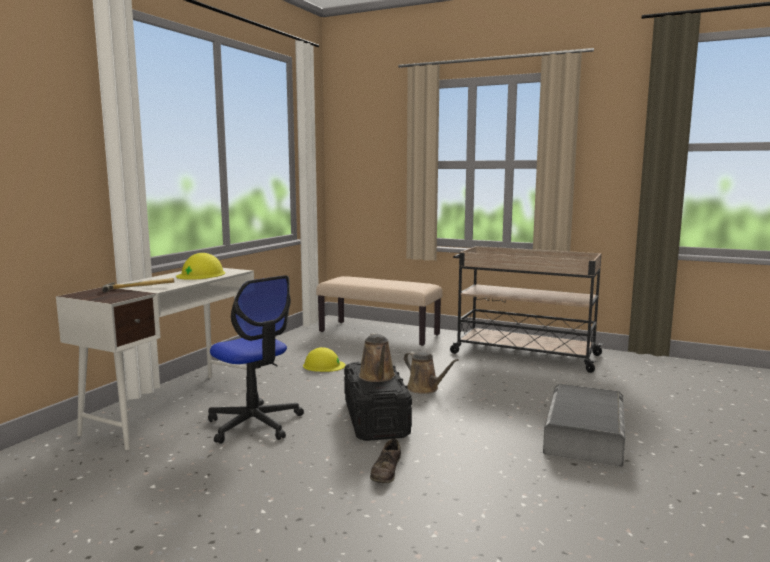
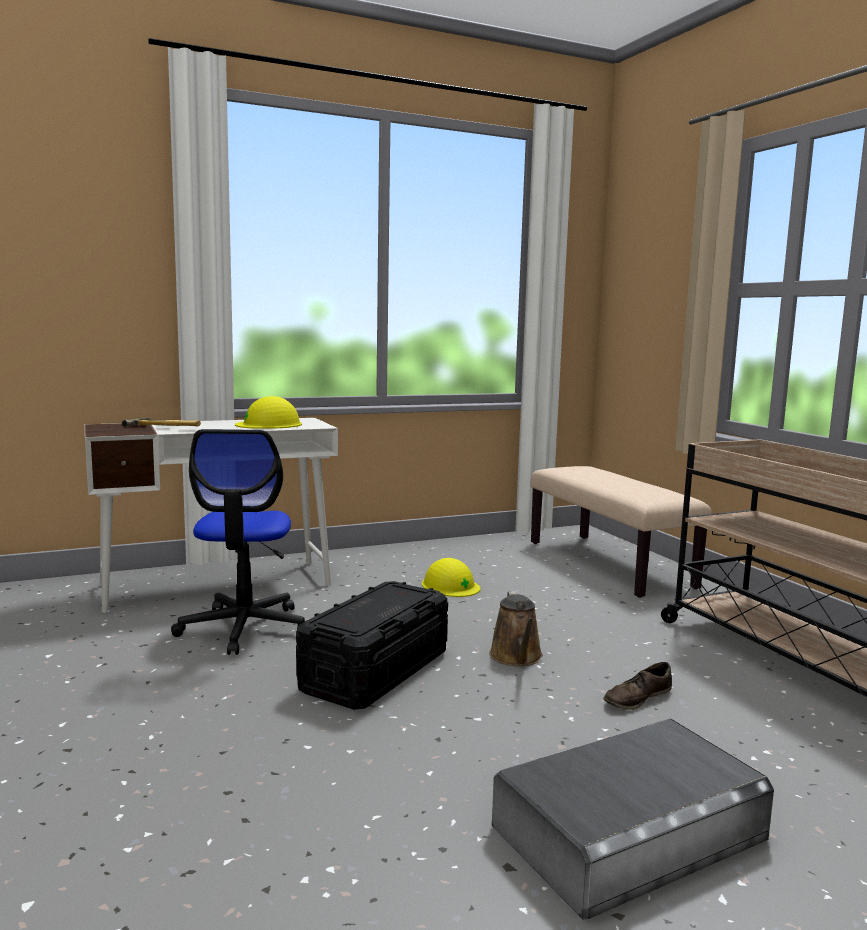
camera: 40 degrees right, 0 degrees up
brown watering can [359,333,395,382] -> none
brown shoe [370,439,401,483] -> brown shoe moved to [603,662,672,710]

